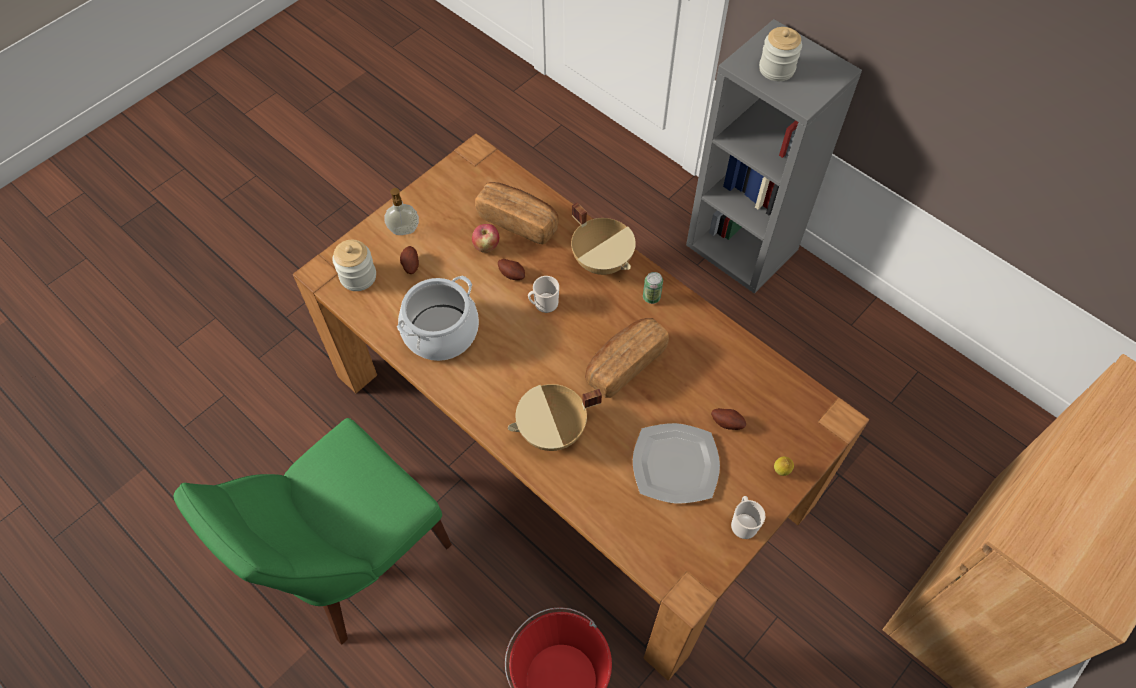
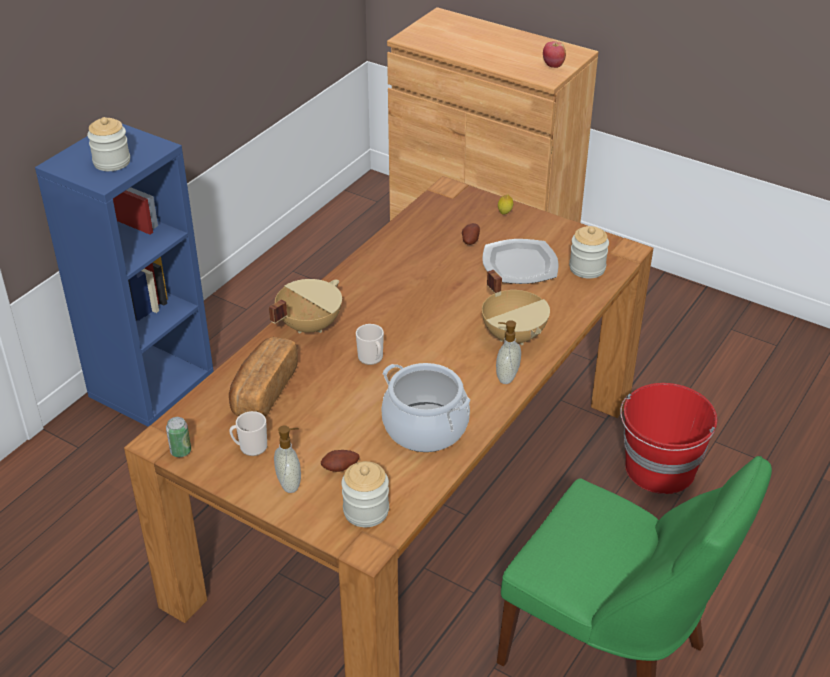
camera: 100 degrees left, 20 degrees down
apple [472,224,499,253] -> apple moved to [543,41,566,68]
potato [498,259,525,280] -> none
bread [585,318,669,398] -> none
can [643,272,663,304] -> can moved to [166,417,191,457]
grey bookcase [686,19,862,294] -> blue bookcase [35,124,214,427]
mug [731,496,765,539] -> mug moved to [229,411,267,456]
none -> soap dispenser [496,320,521,384]
none -> jar [569,226,609,279]

